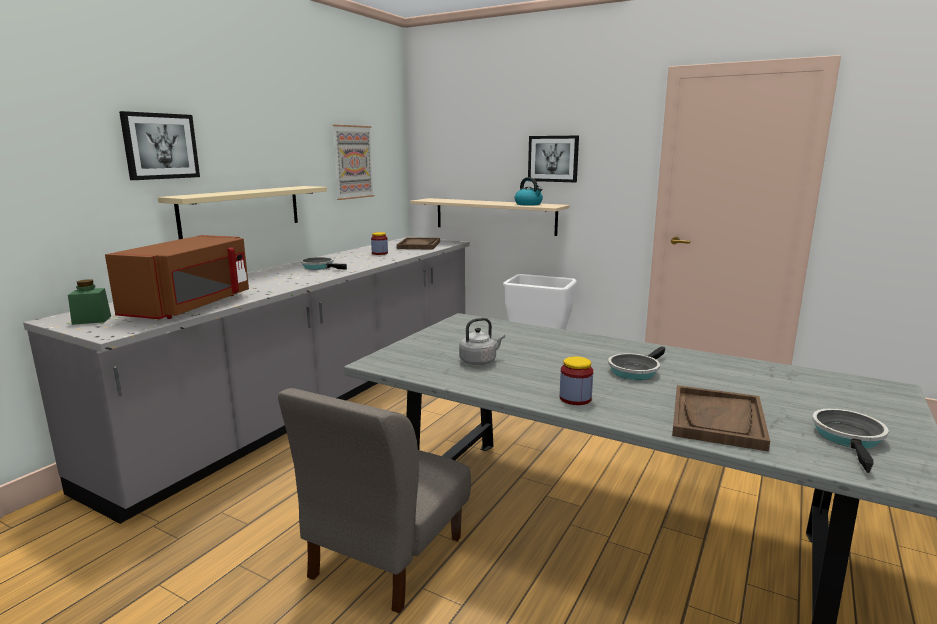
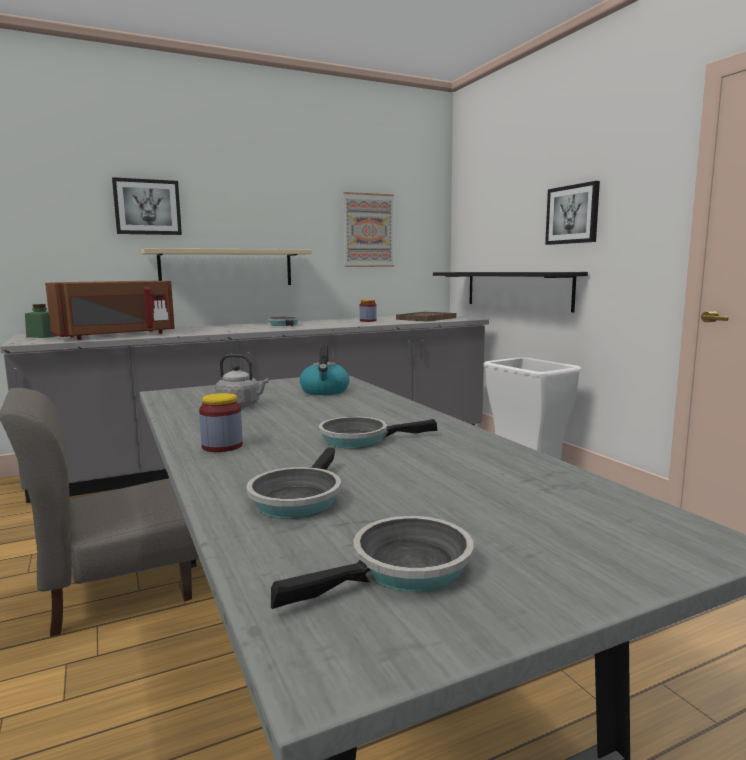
camera: 35 degrees right, 5 degrees down
beige shelf [410,198,570,236] -> black shelf [433,272,588,313]
kettle [515,177,543,206] -> kettle moved to [300,344,350,395]
brown tray [672,385,770,452] -> frying pan [246,447,341,519]

